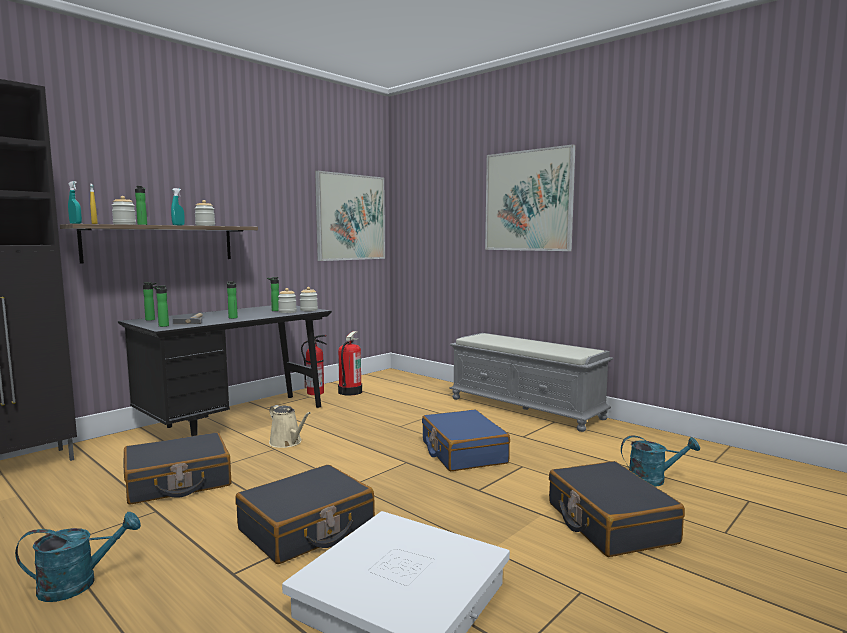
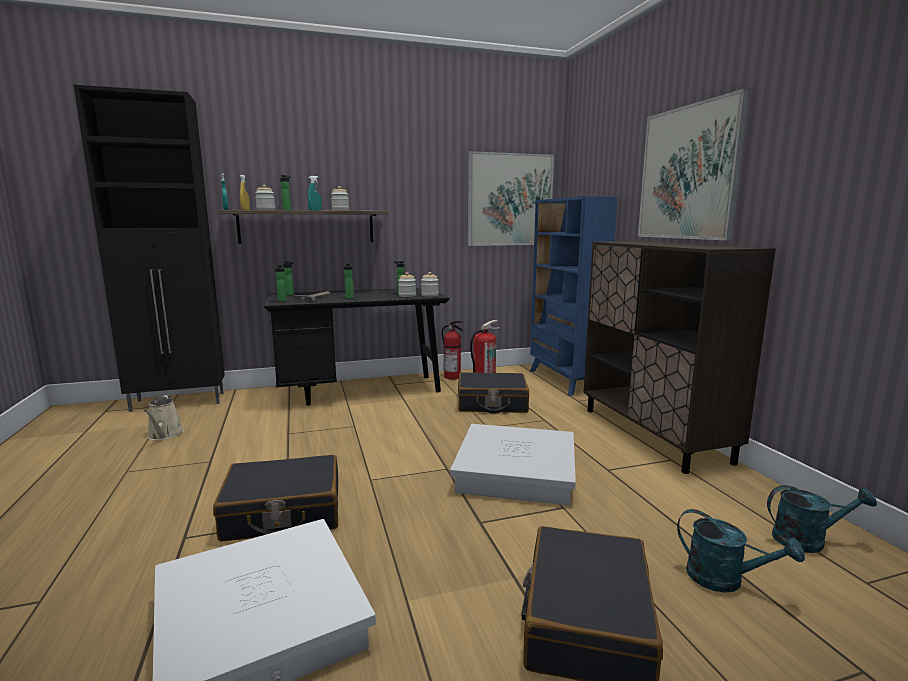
camera: 30 degrees right, 5 degrees up
turquoise watering can [15,512,141,602] -> turquoise watering can moved to [767,485,877,553]
black suitcase [123,433,231,504] -> black suitcase moved to [458,372,529,414]
beige watering can [269,405,311,448] -> beige watering can moved to [144,395,184,440]
blue suitcase [422,410,510,472] -> white storage box [450,424,576,505]
grey bench [449,333,614,432] -> brown cabinet [584,241,776,474]
none -> blue bookcase [530,196,618,396]

